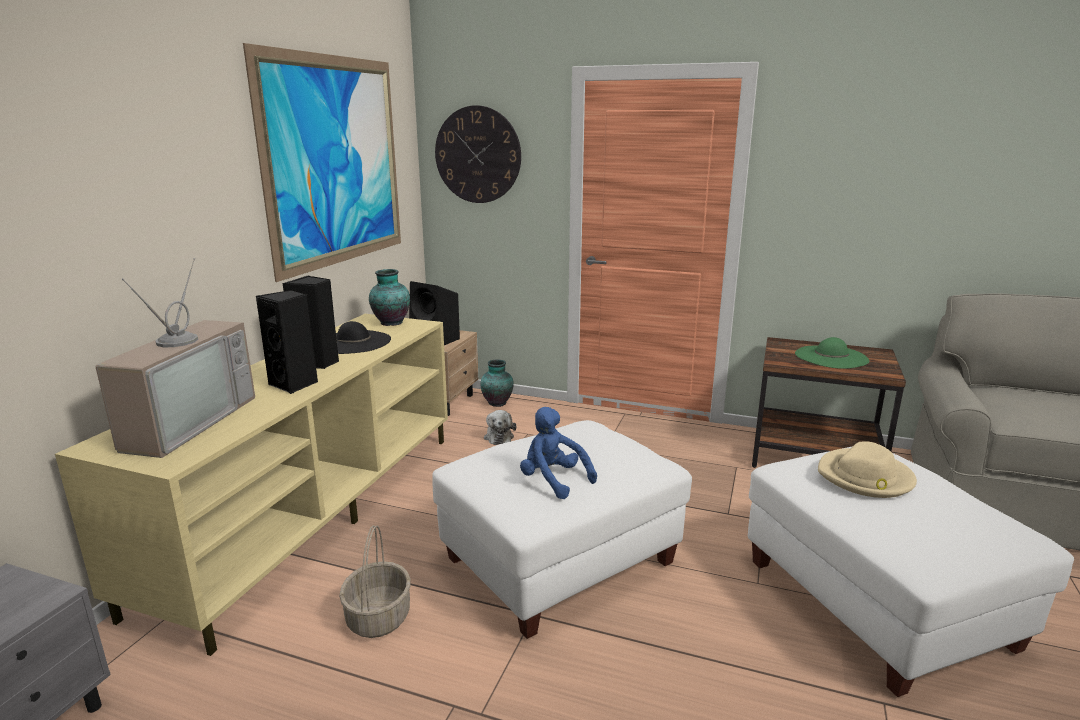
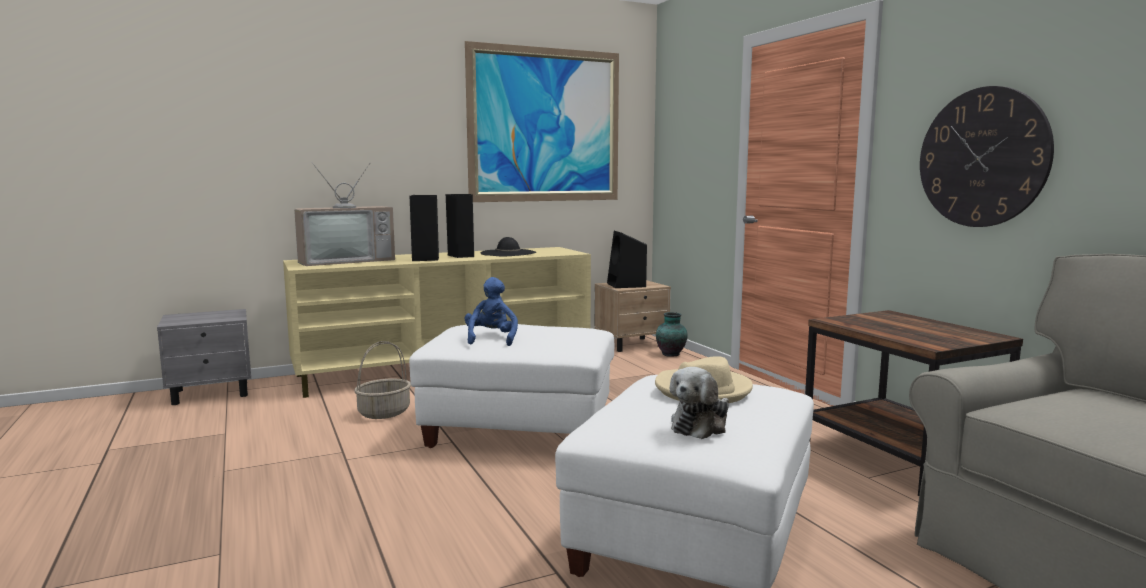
camera: 45 degrees right, 10 degrees down
vase [369,269,410,326] -> none
wall clock [435,105,521,203] -> wall clock moved to [920,86,1054,227]
plush toy [484,410,516,445] -> plush toy moved to [670,367,729,439]
green hat [795,337,869,369] -> none

